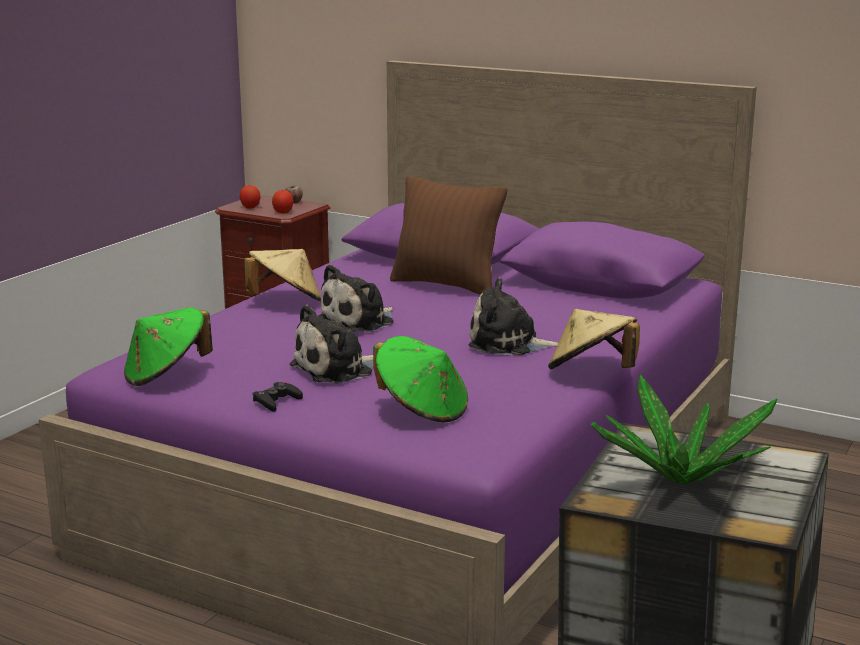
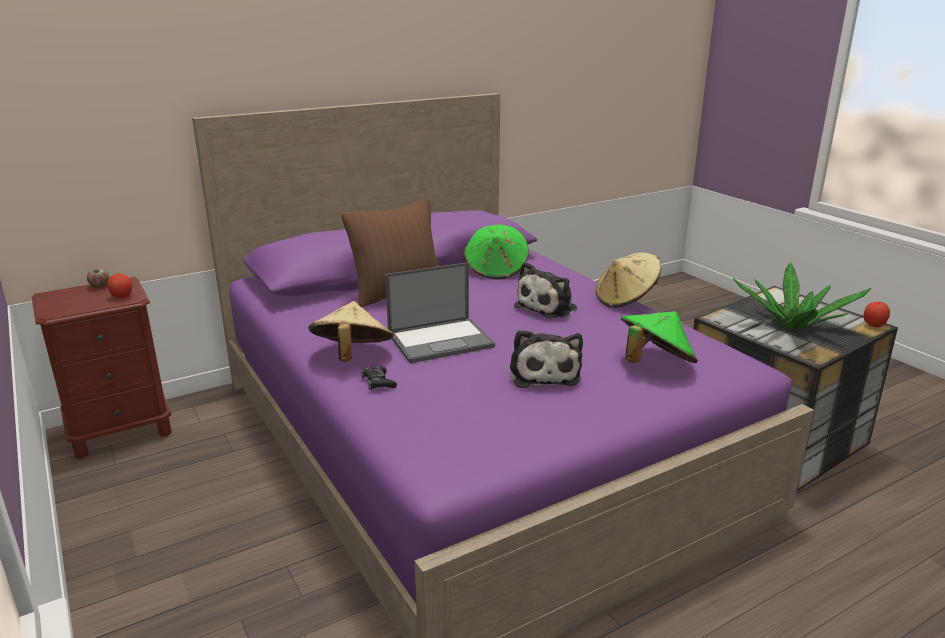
camera: 60 degrees left, 5 degrees up
green hat [124,308,213,386] -> green hat moved to [464,225,529,279]
apple [240,184,261,209] -> apple moved to [864,302,890,327]
black game controller [252,382,303,412] -> black game controller moved to [361,366,397,390]
plush toy [319,264,394,332] -> laptop [385,262,495,363]

